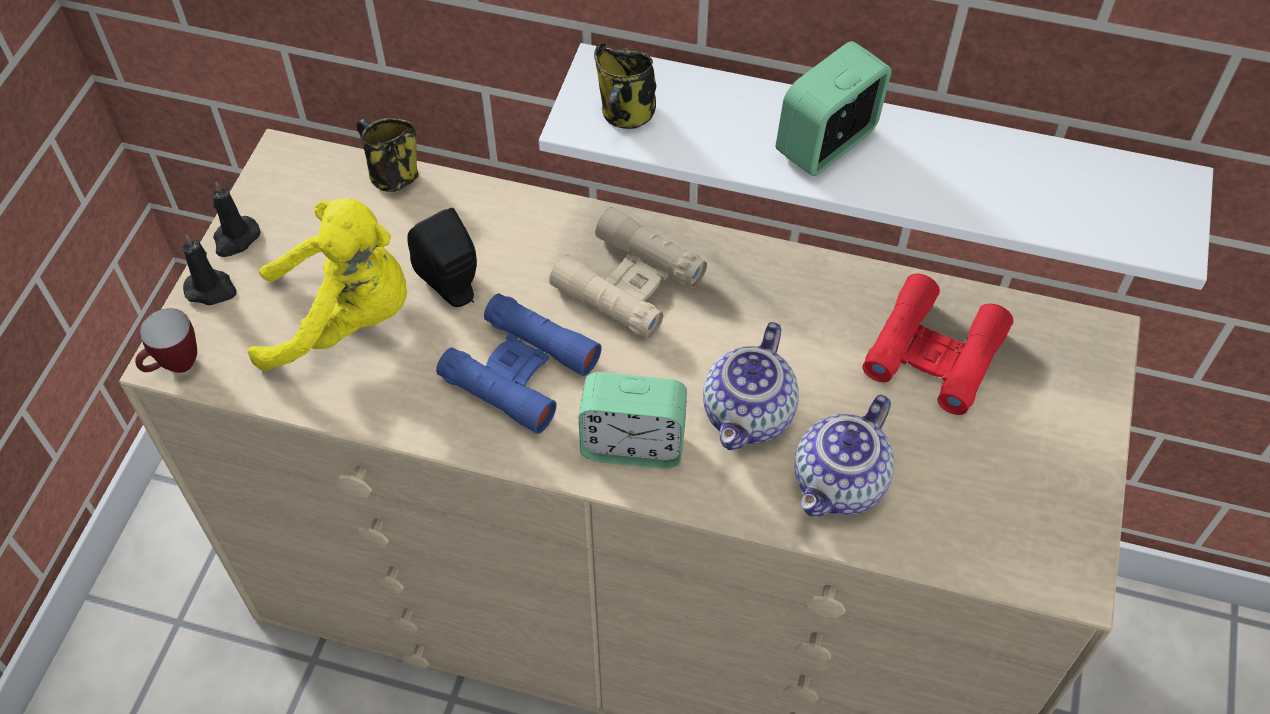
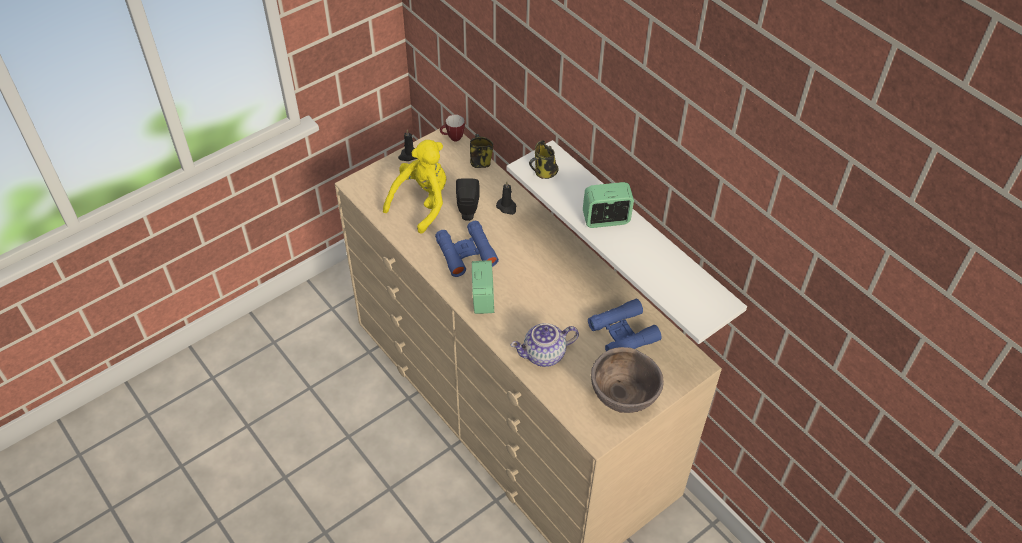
camera: 35 degrees right, 5 degrees down
mug [135,308,197,373] -> mug moved to [440,114,465,142]
black candle [182,234,237,305] -> black candle moved to [496,181,516,215]
yellow plush toy [247,198,407,371] -> yellow plush toy turned 90 degrees counterclockwise [383,140,446,234]
beige binoculars [549,207,707,339] -> none
alarm clock [579,372,687,469] -> alarm clock turned 135 degrees counterclockwise [472,260,494,314]
teapot [703,322,799,450] -> none
red binoculars [863,274,1013,415] -> blue binoculars [588,299,662,351]
none -> brown bowl [591,347,664,413]

